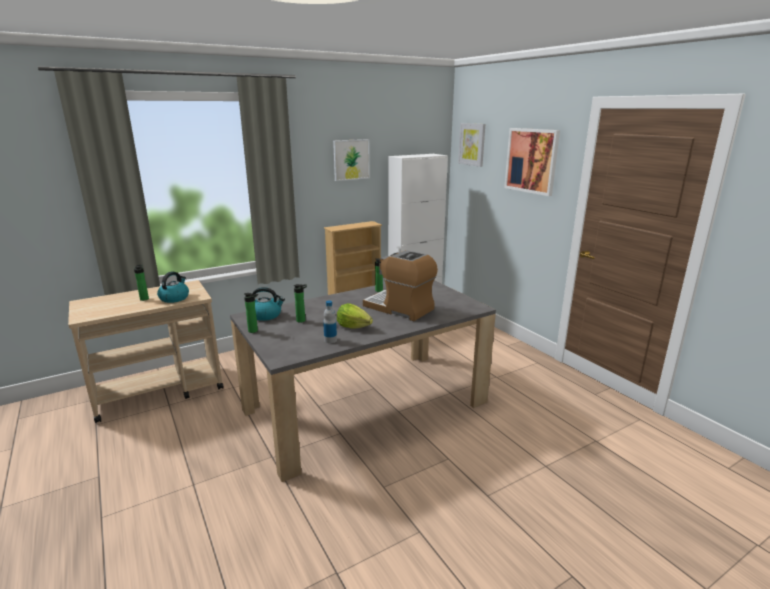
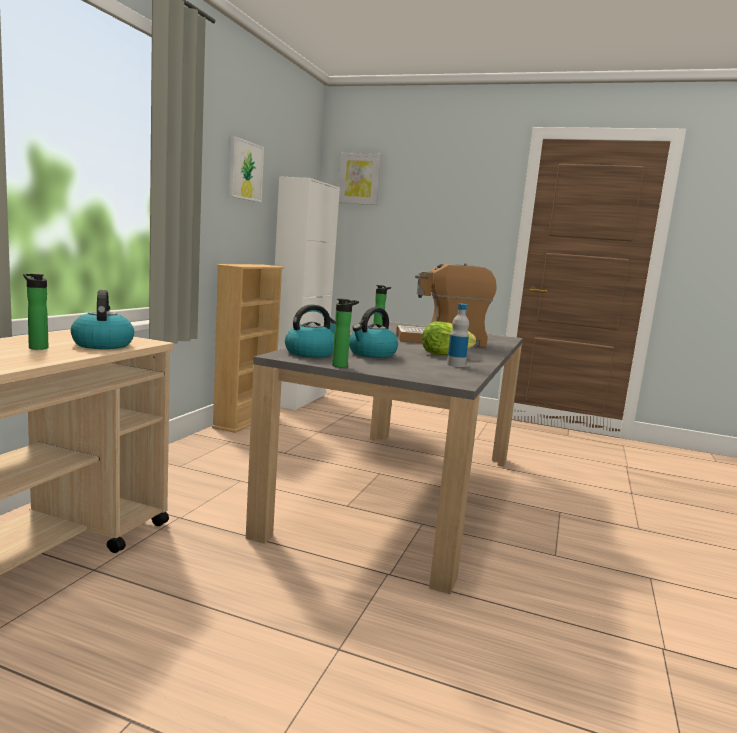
camera: 40 degrees left, 10 degrees down
bottle [294,284,307,323] -> kettle [349,307,398,358]
picture [504,128,560,196] -> none

